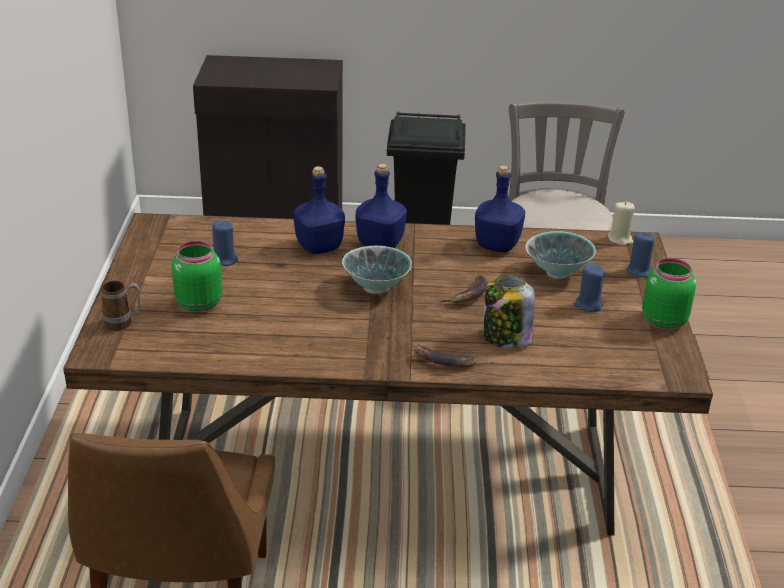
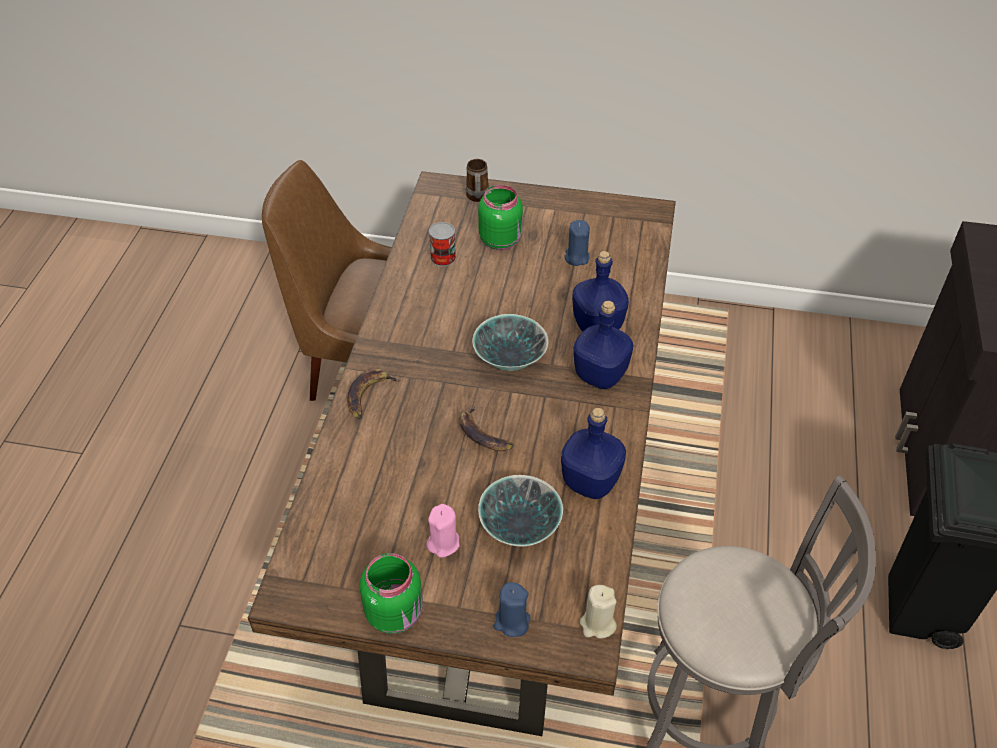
camera: 100 degrees right, 15 degrees up
jar [484,275,535,349] -> none
blue candle [573,263,606,312] -> pink candle [426,504,459,558]
none -> can [429,222,456,266]

